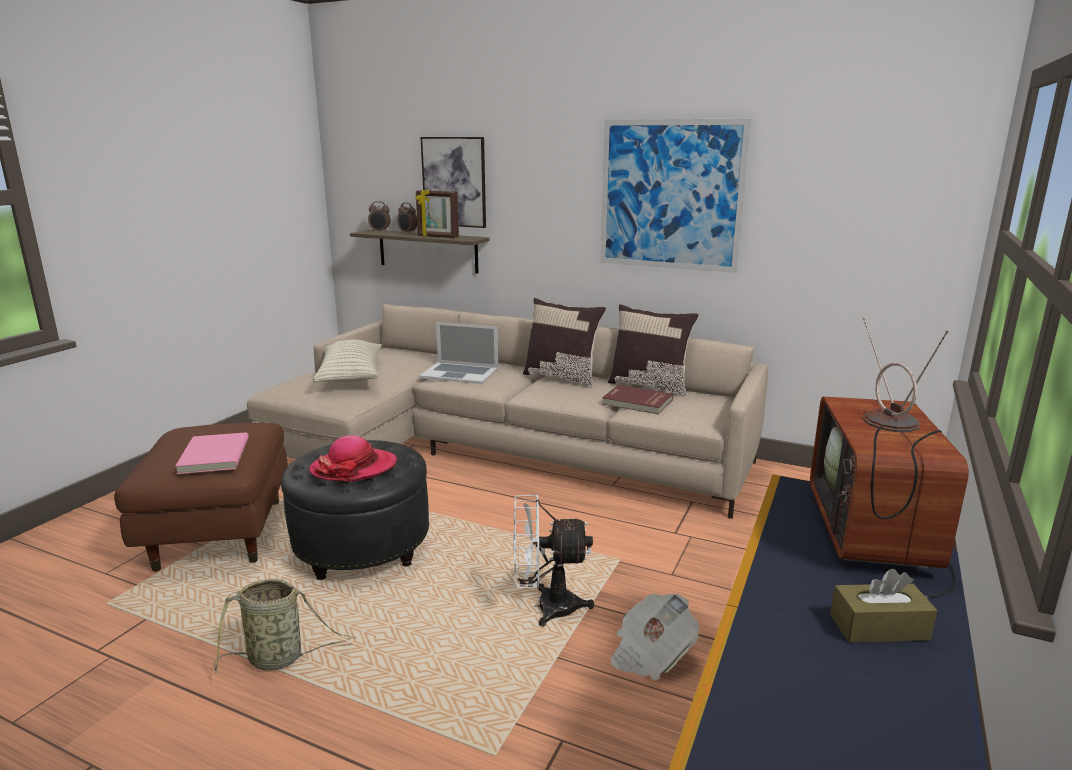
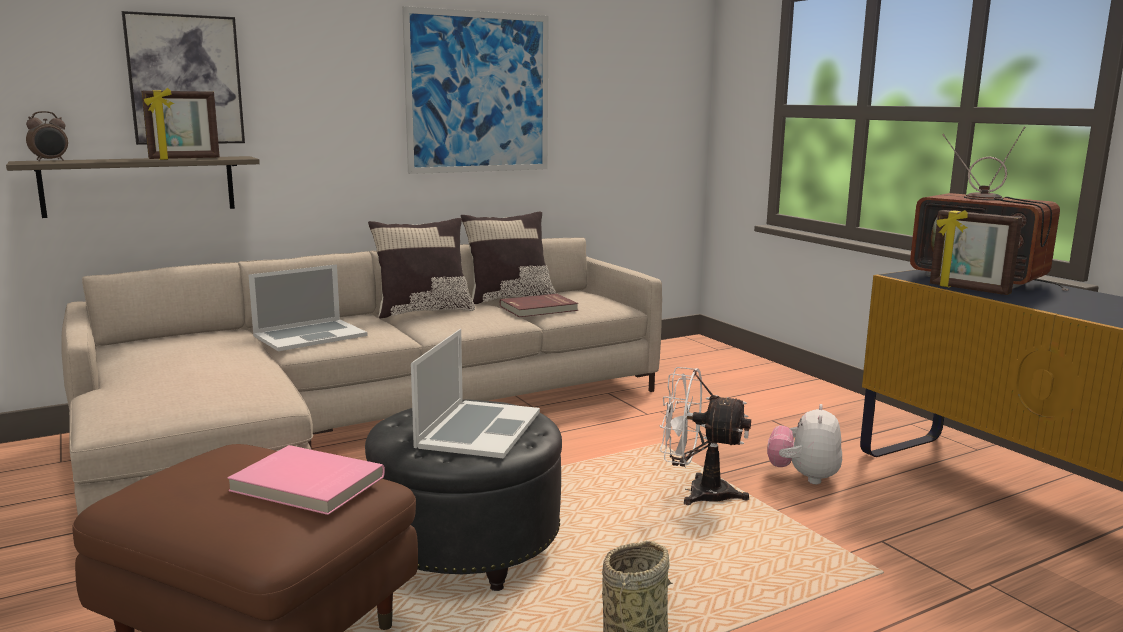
camera: 55 degrees left, 5 degrees down
hat [309,435,397,482] -> laptop [411,329,540,459]
pillow [313,340,381,383] -> none
alarm clock [397,202,417,234] -> none
white fan [513,494,594,627] -> white fan turned 75 degrees clockwise [659,367,751,505]
newspaper [610,593,699,680] -> plush toy [767,404,842,484]
brown tissue box [830,568,937,642] -> none
none -> picture frame [930,210,1023,295]

